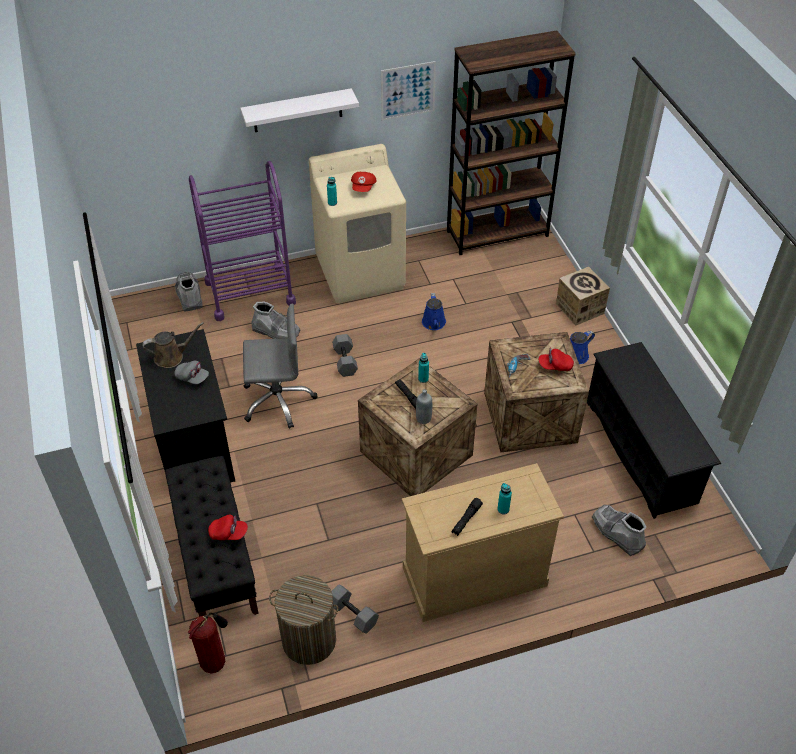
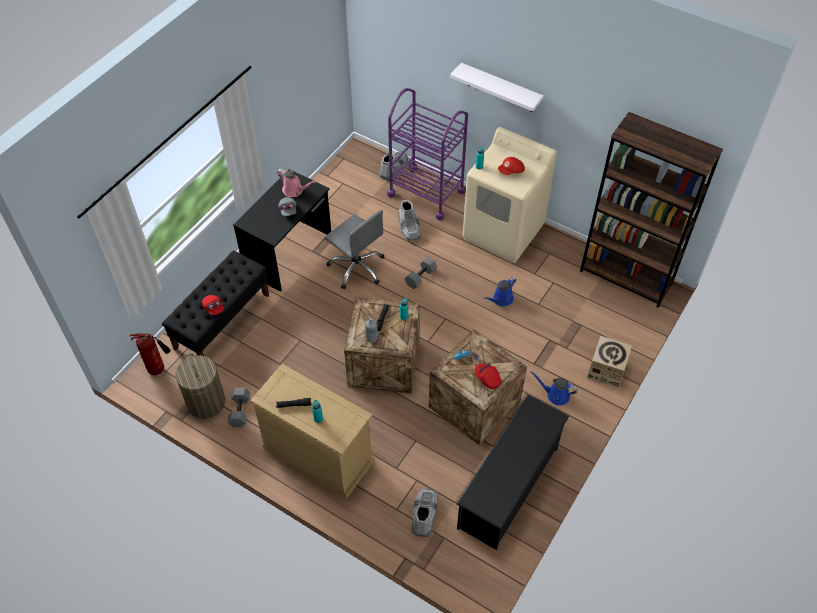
camera: 50 degrees right, 5 degrees up
brown watering can [142,322,204,368] -> pink watering can [277,169,315,197]
picture [381,61,436,120] -> none

